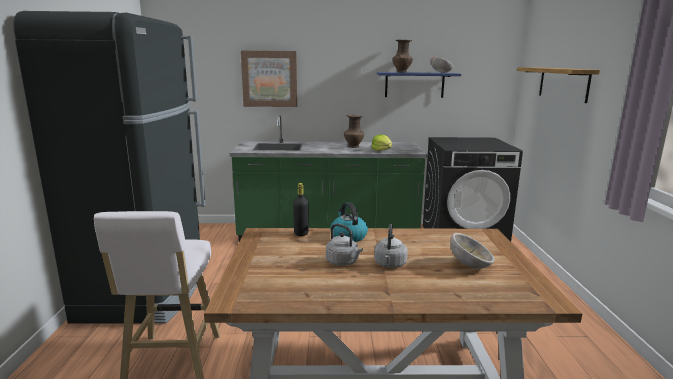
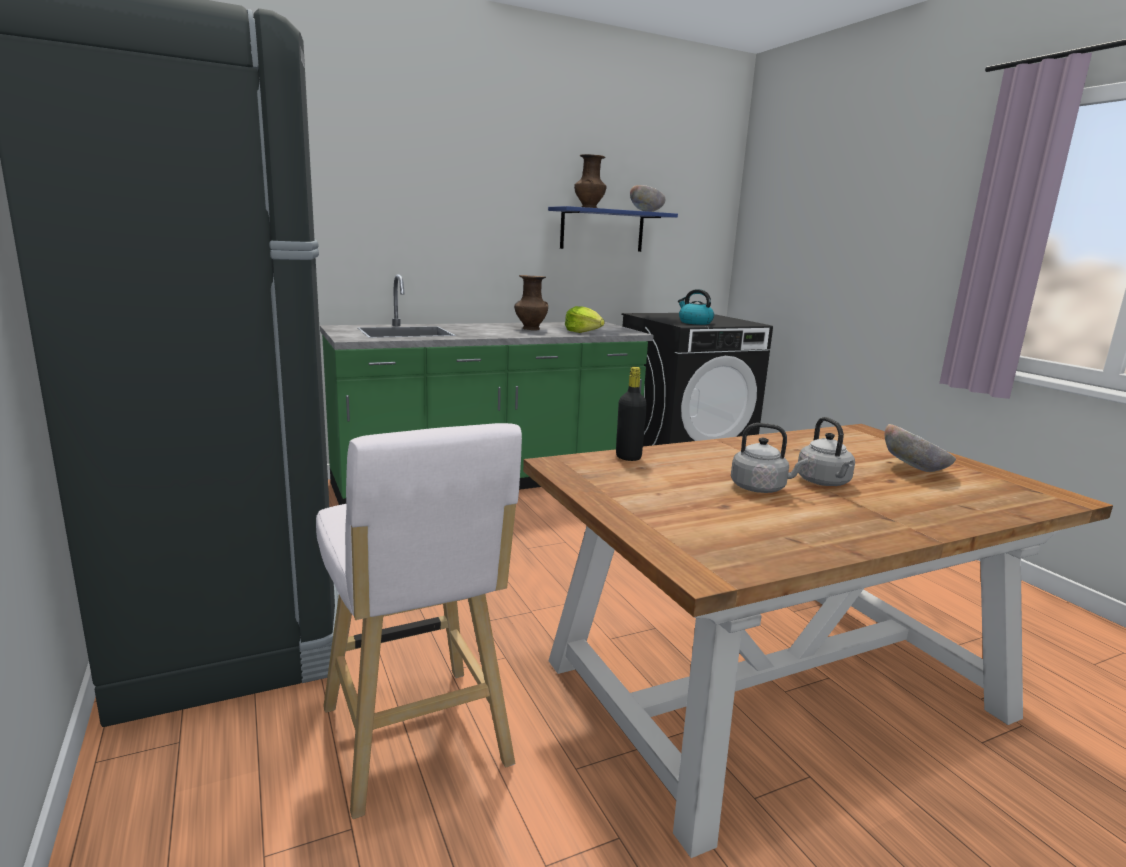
camera: 25 degrees left, 0 degrees up
picture [241,50,297,107] -> none
kettle [330,202,368,242] -> kettle moved to [678,289,714,325]
shelf [517,67,600,103] -> none

